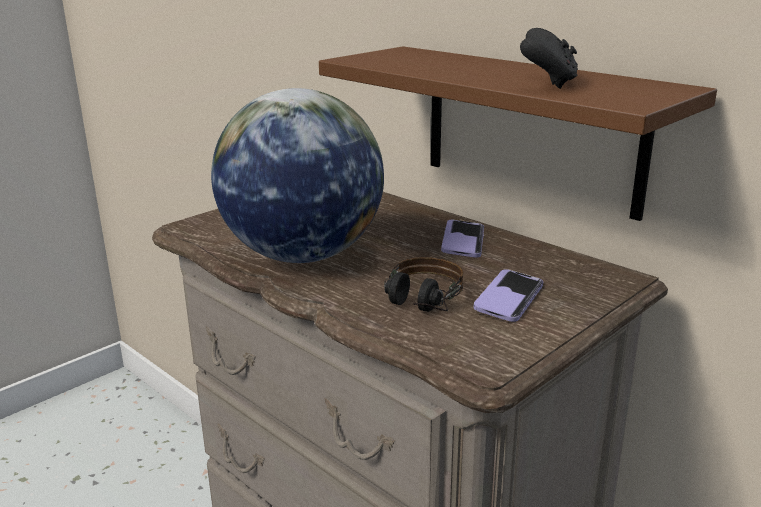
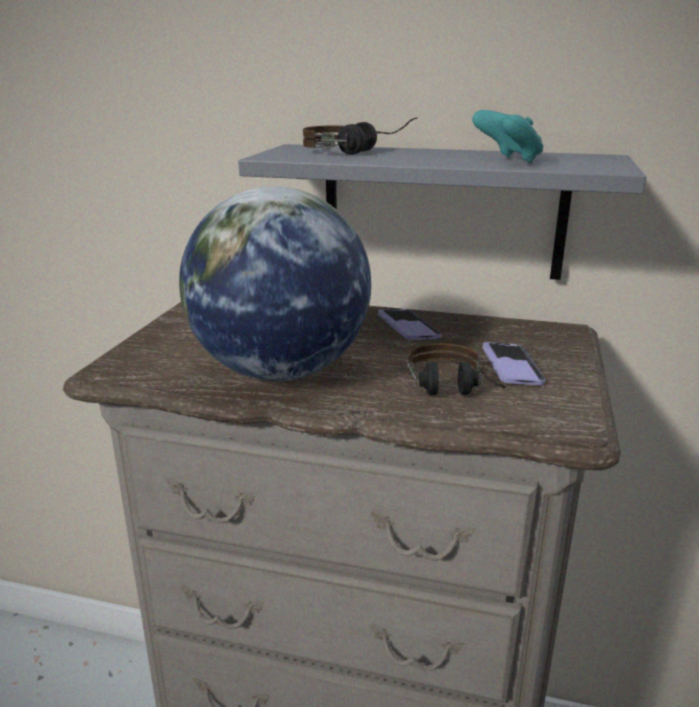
camera: 30 degrees left, 0 degrees up
brown shelf [319,46,717,221] -> grey shelf [238,144,646,280]
black game controller [520,28,578,89] -> turquoise game controller [472,110,544,164]
none -> headphones [303,118,418,155]

